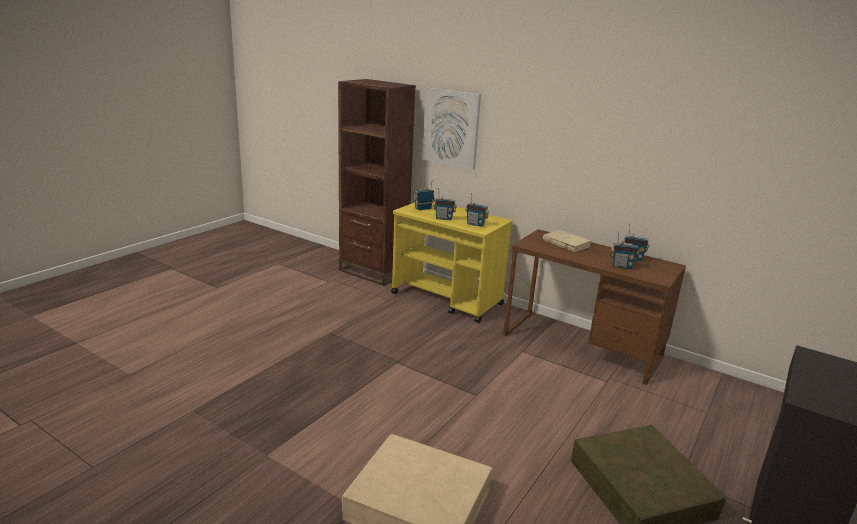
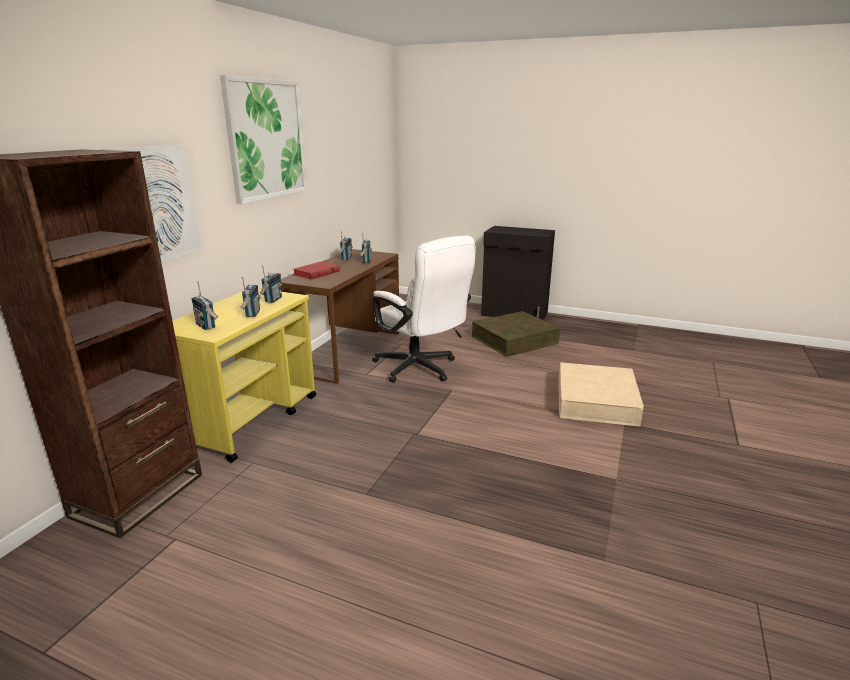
camera: 100 degrees left, 0 degrees up
beige book [543,230,591,252] -> red book [292,261,340,279]
none -> picture [220,75,307,204]
none -> white office chair [372,236,476,383]

